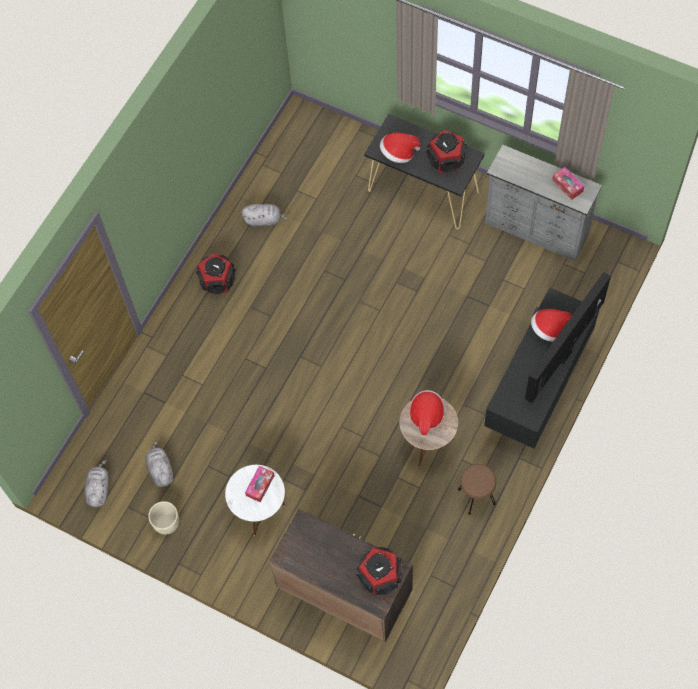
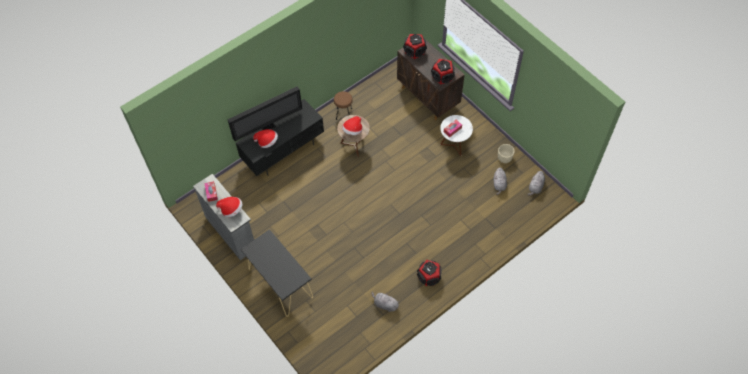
camera: 160 degrees left, 5 degrees down
hat [380,133,421,163] -> hat moved to [216,197,242,217]
speaker [426,130,466,173] -> speaker moved to [431,59,455,85]

